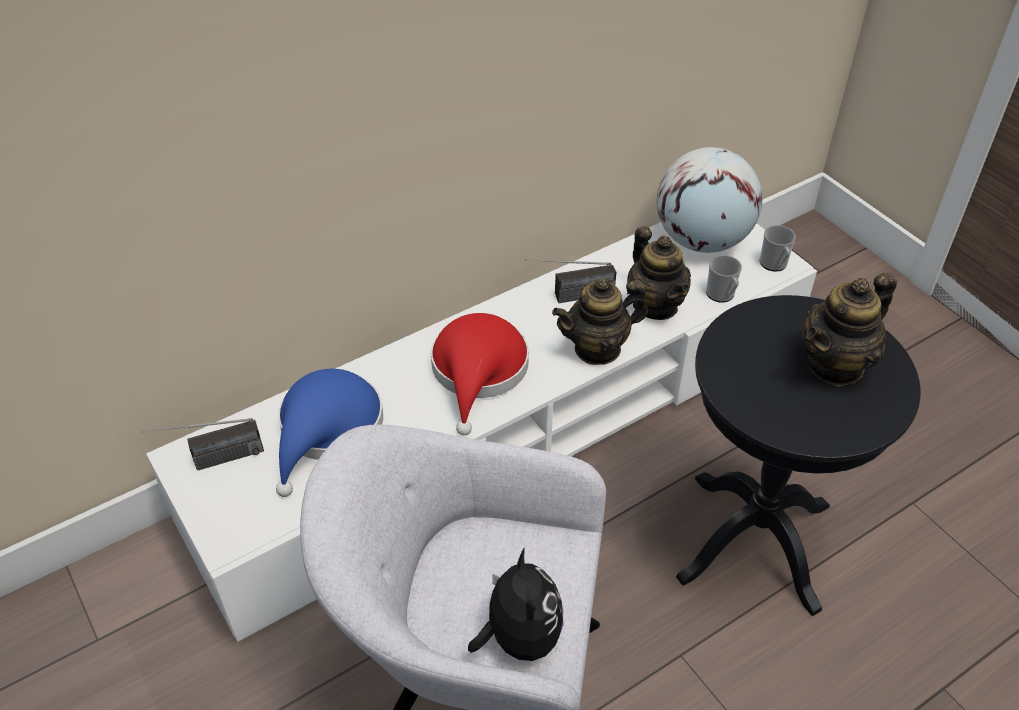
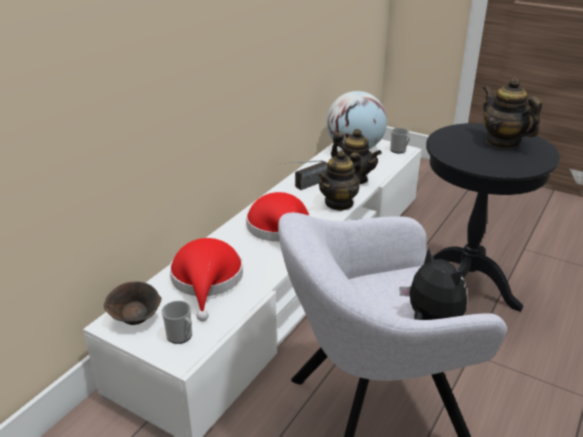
camera: 25 degrees left, 15 degrees down
radio [142,418,264,471] -> brown bowl [104,281,162,325]
blue hat [276,369,383,497] -> red hat [170,238,243,321]
mug [706,255,742,303] -> mug moved to [162,301,192,344]
teapot [802,272,897,387] -> teapot turned 120 degrees clockwise [483,78,542,149]

